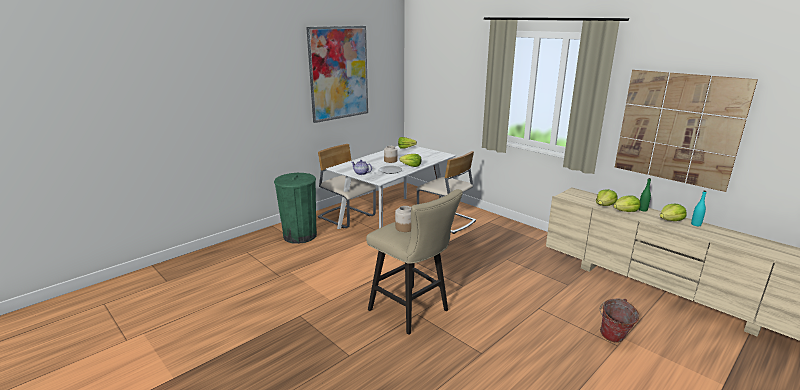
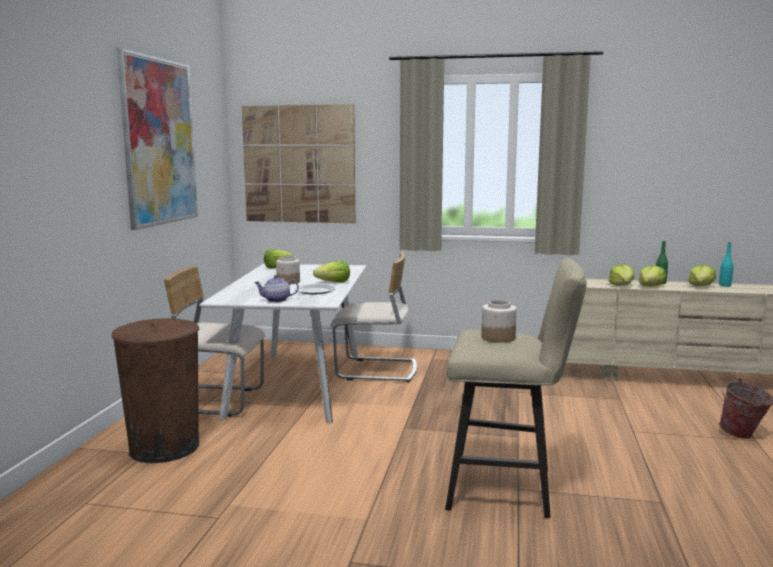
camera: 35 degrees left, 10 degrees down
green trash can [274,173,317,244] -> brown trash can [112,318,199,463]
picture [615,70,758,192] -> picture moved to [242,104,355,223]

